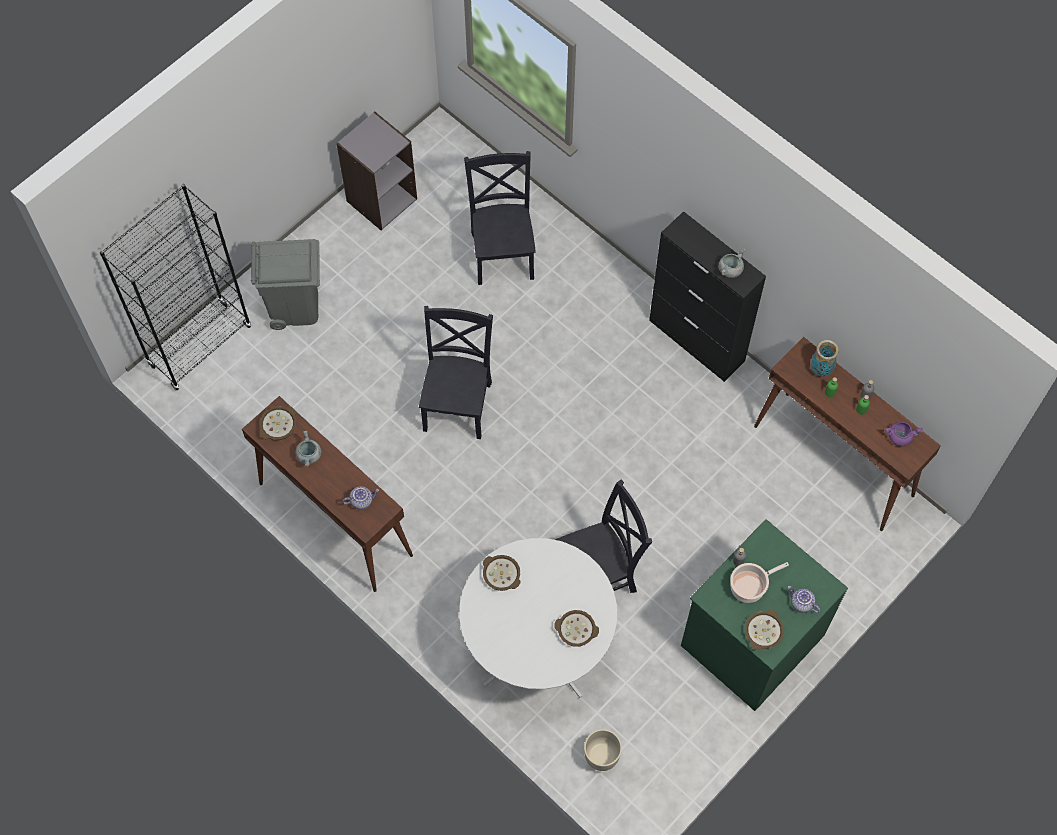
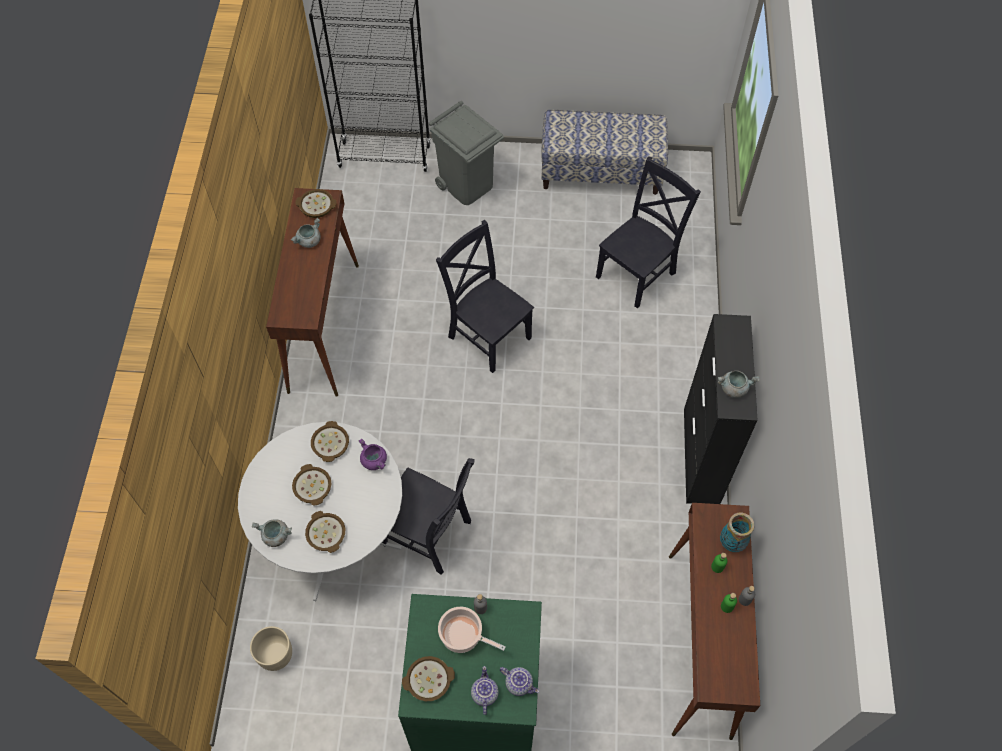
camera: 50 degrees right, 5 degrees down
grey bookcase [336,111,417,230] -> bench [541,110,668,195]
teapot [342,486,379,510] -> teapot moved to [500,667,539,696]
black chair [419,306,493,439] -> black chair turned 105 degrees counterclockwise [436,220,534,373]
purple cooking pot [885,422,923,446] -> purple cooking pot moved to [359,439,387,470]
none -> grey cooking pot [252,519,292,547]
none -> bowl [292,464,332,506]

